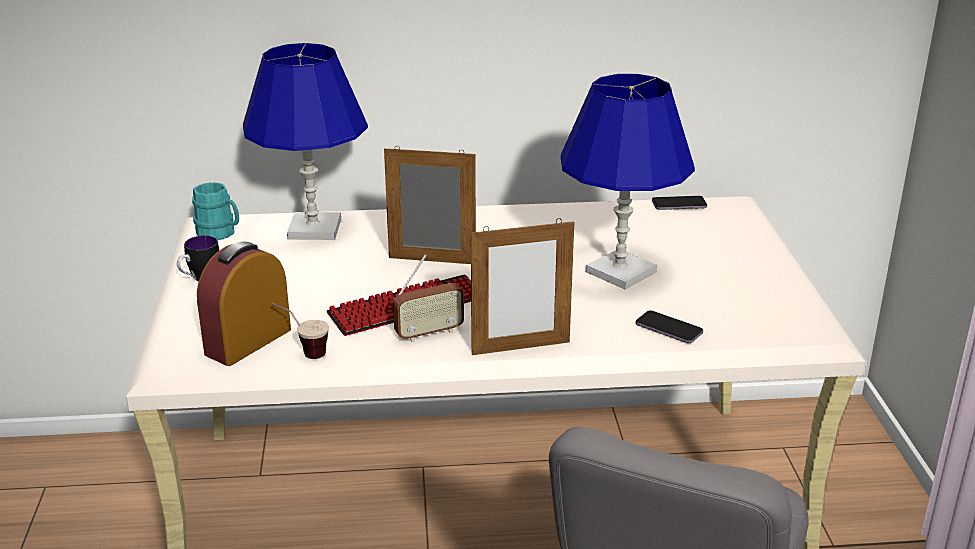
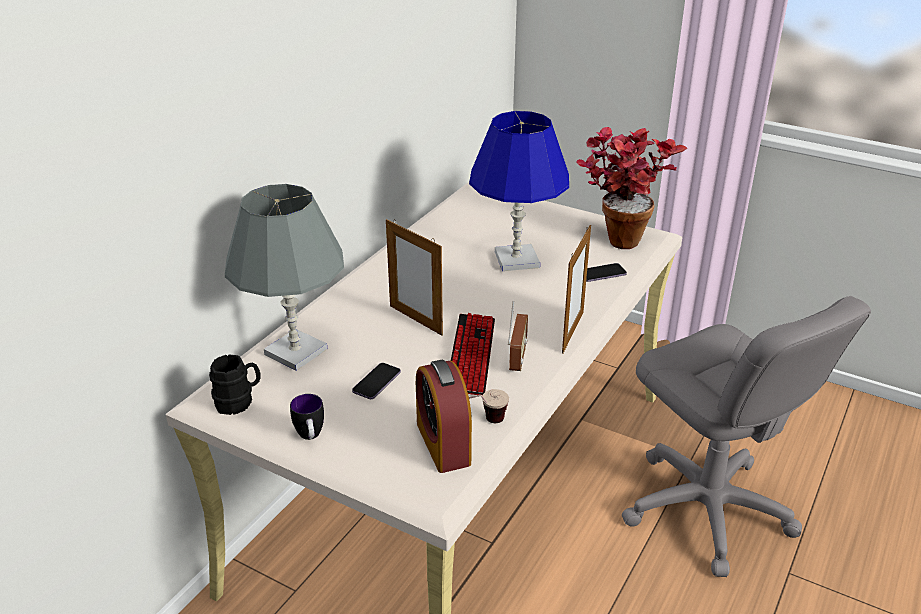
camera: 55 degrees left, 5 degrees up
turquoise mug [192,182,239,240] -> black mug [209,355,261,415]
blue table lamp [243,43,368,240] -> grey table lamp [225,184,344,371]
picture frame [384,146,476,264] -> picture frame turned 90 degrees counterclockwise [386,219,443,336]
phone [652,196,707,210] -> phone moved to [352,363,401,399]
none -> potted plant [576,127,687,249]

